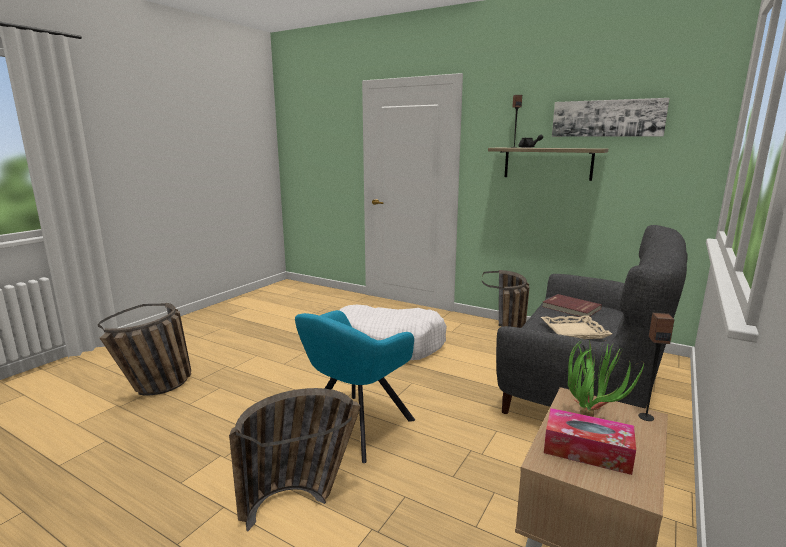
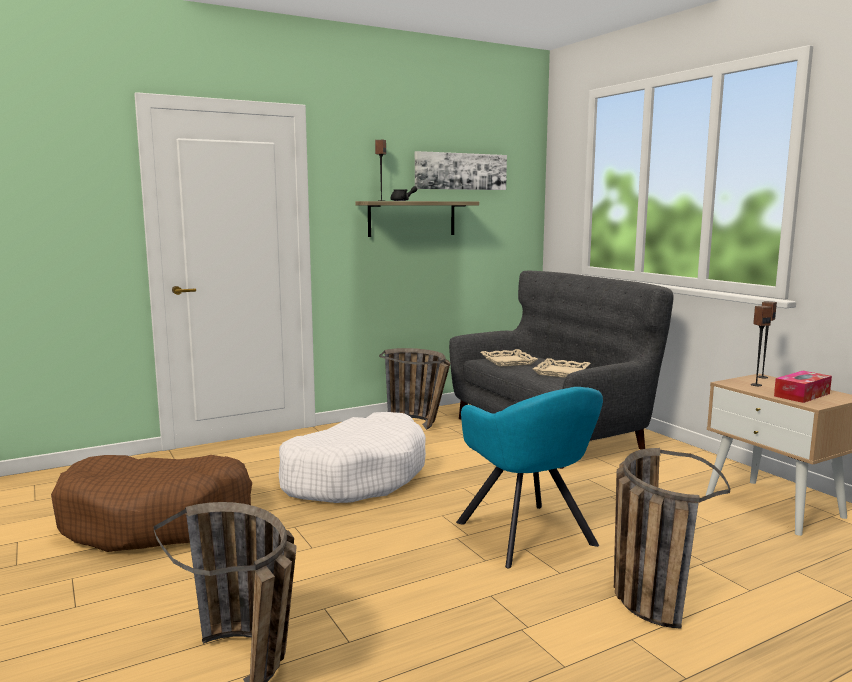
camera: 60 degrees left, 5 degrees down
red book [542,294,602,318] -> beige tray [481,349,538,367]
potted plant [568,338,644,417] -> speaker [751,306,772,386]
none -> brown dog bed [51,455,252,552]

